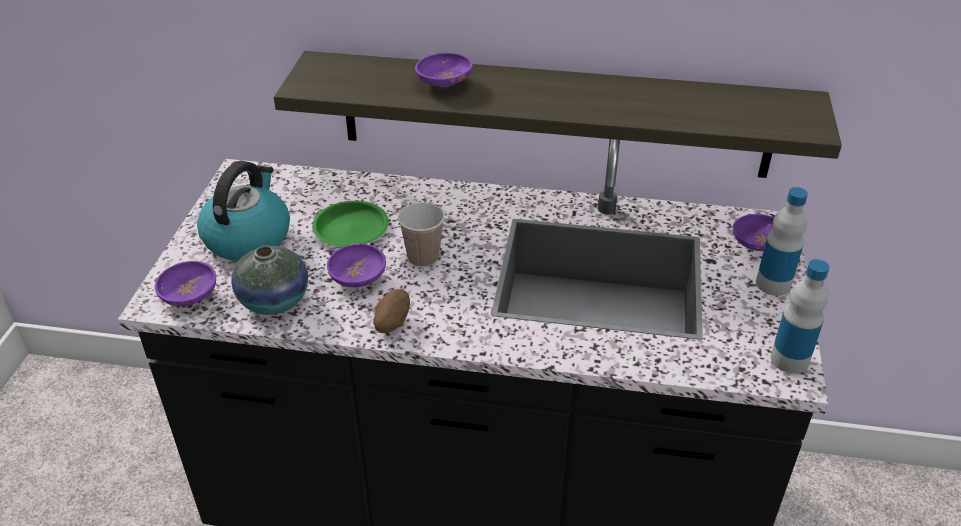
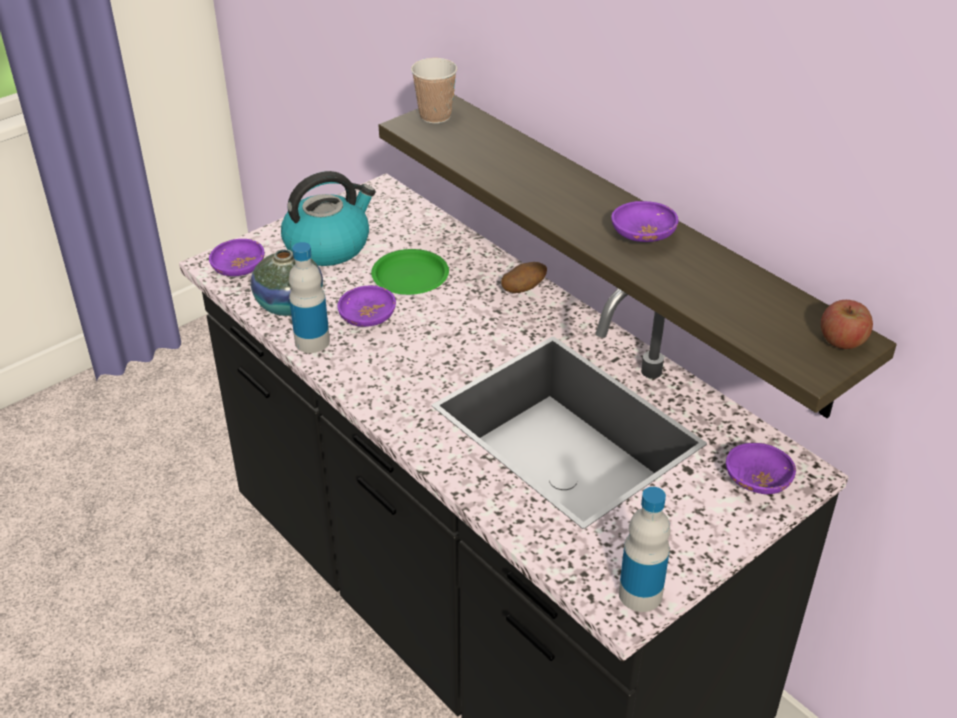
camera: 40 degrees right, 0 degrees up
potato [373,289,410,333] -> potato moved to [501,262,547,293]
cup [398,202,445,267] -> cup moved to [411,58,457,124]
purple bowl [415,53,473,88] -> purple bowl moved to [611,201,679,242]
bottle [756,187,808,296] -> bottle moved to [289,242,330,353]
none -> apple [821,300,873,349]

